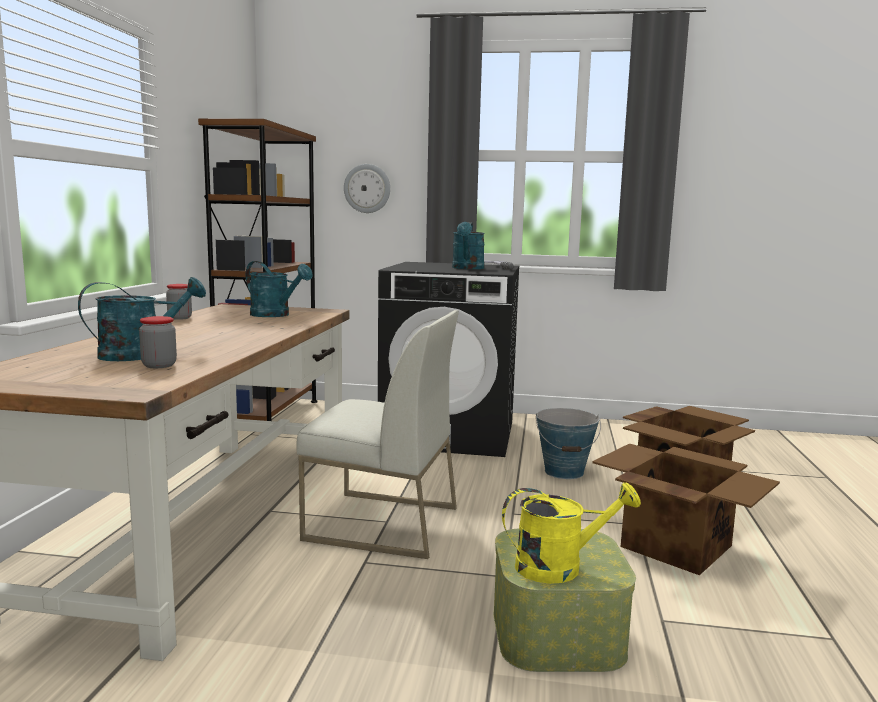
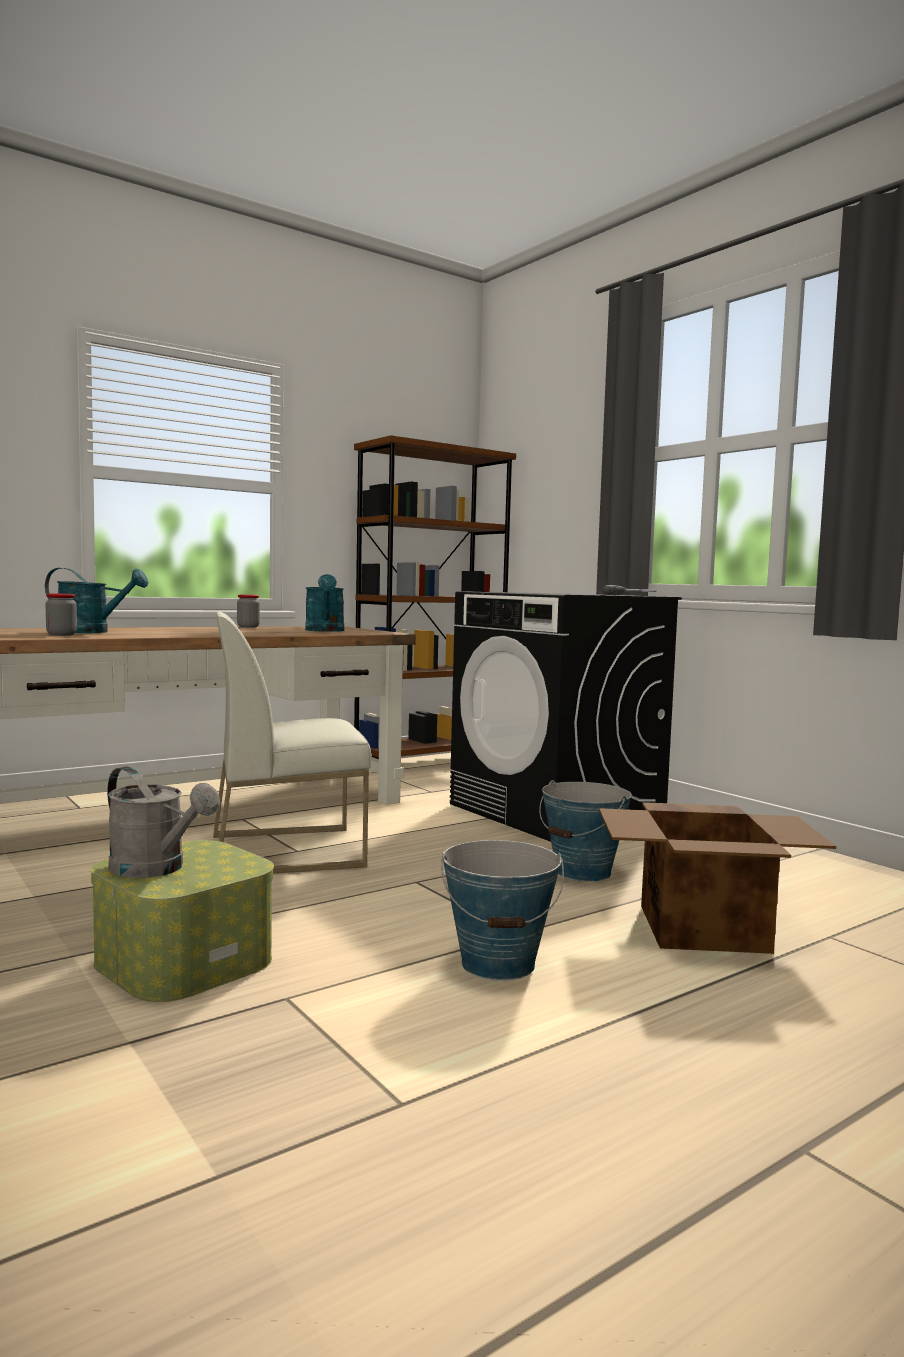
camera: 45 degrees right, 5 degrees down
white chair [297,310,459,559] -> white chair turned 105 degrees clockwise [213,611,371,873]
wall clock [344,164,390,213] -> none
turquoise watering can [452,222,485,269] -> none
yellow watering can [502,482,641,584] -> grey watering can [107,766,220,878]
cardboard box [592,444,780,575] -> bucket [441,840,564,981]

